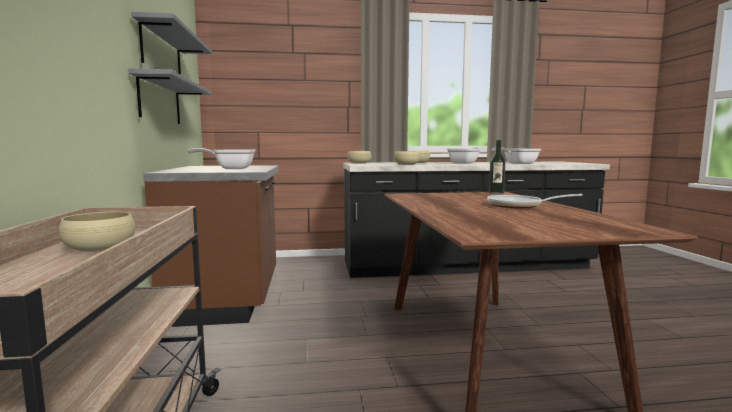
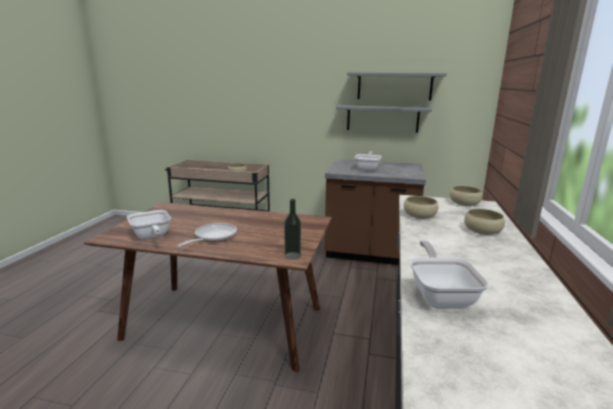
camera: 110 degrees right, 10 degrees up
frying pan [447,147,481,164] -> frying pan moved to [127,210,171,239]

